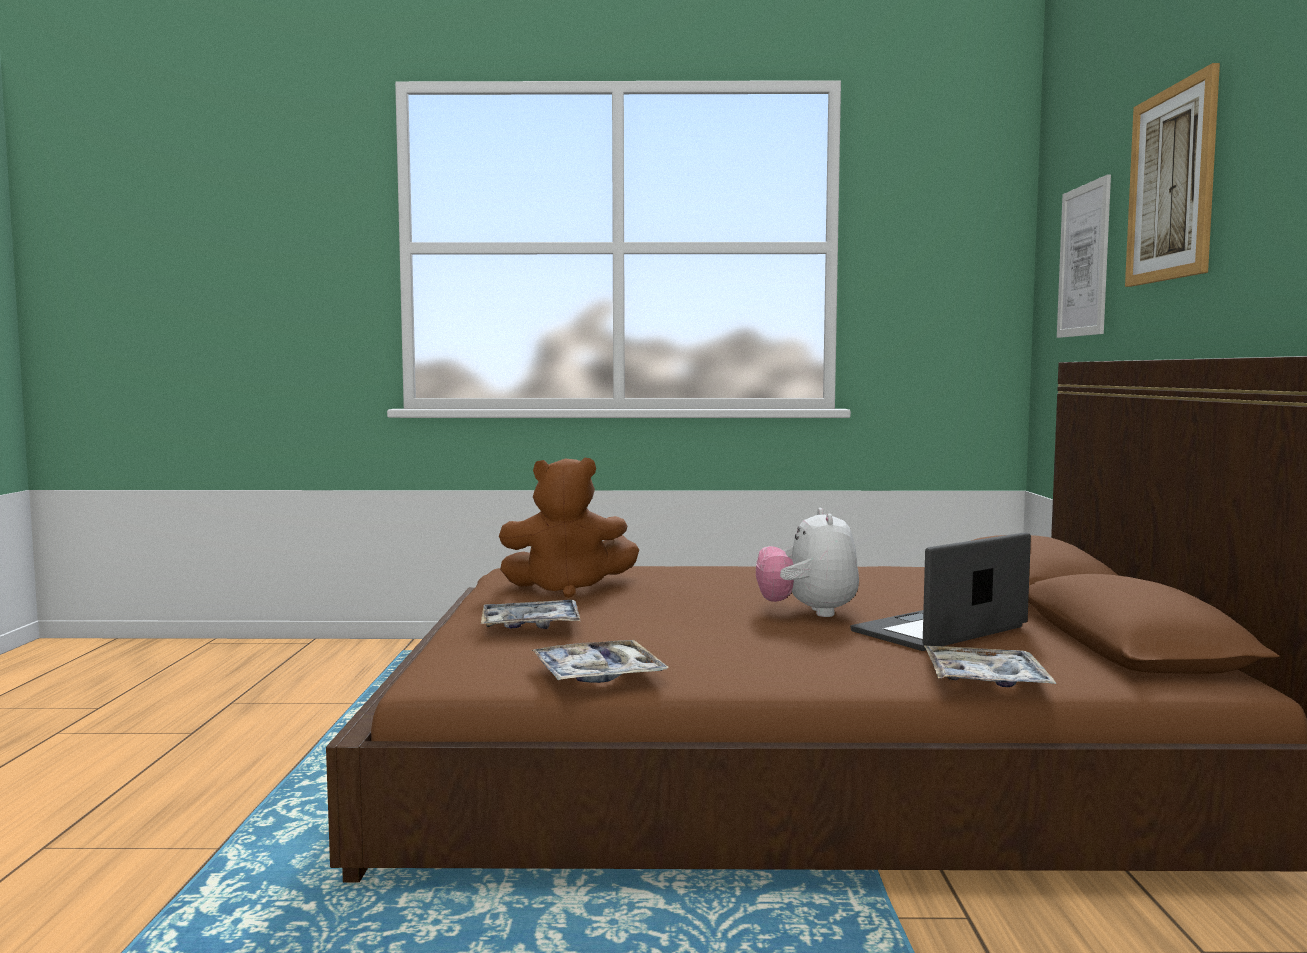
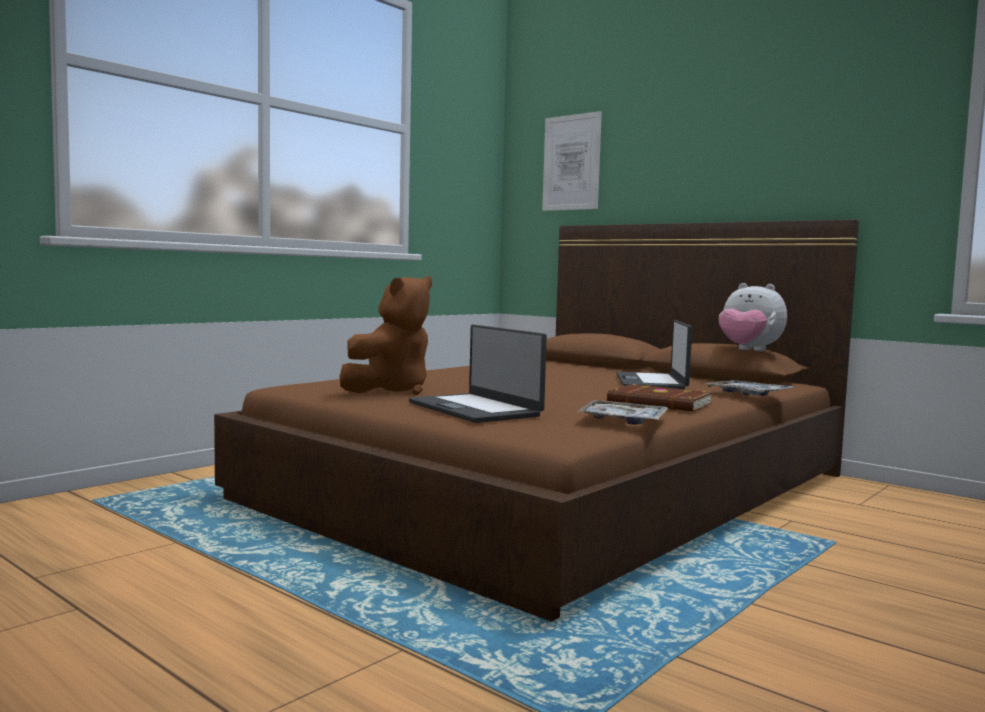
camera: 50 degrees left, 0 degrees up
tray [481,600,580,629] -> laptop [409,324,547,423]
plush toy [756,508,859,617] -> plush toy moved to [719,283,787,351]
picture [1125,63,1220,287] -> none
none -> brown book [607,384,712,412]

